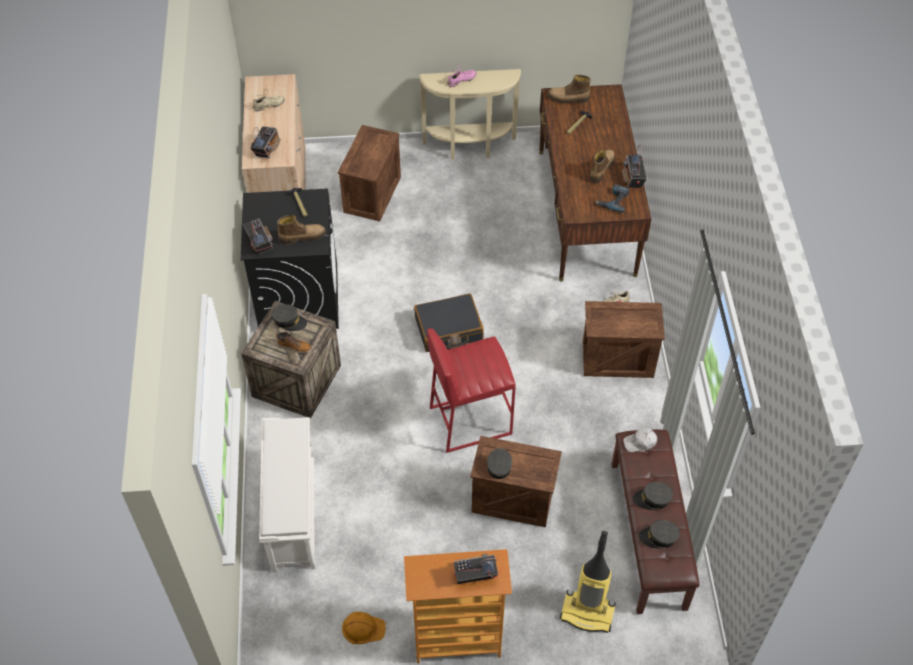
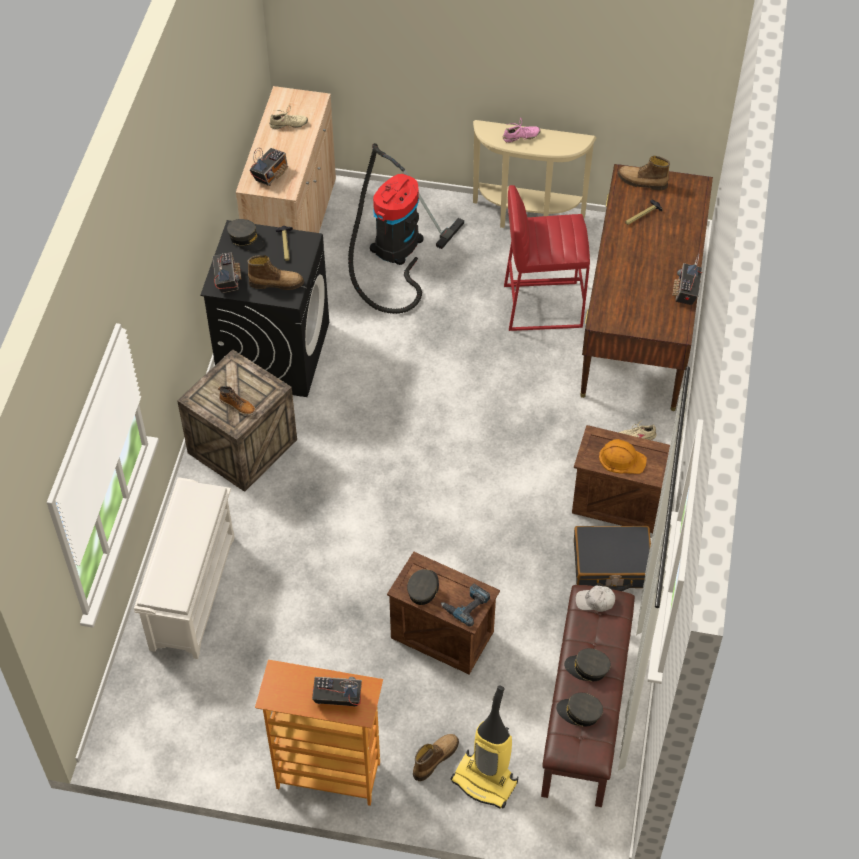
camera: 15 degrees right, 0 degrees up
grey cap [271,304,307,331] -> grey cap moved to [227,219,265,251]
crate [338,125,401,222] -> vacuum cleaner [348,143,464,314]
orange hard hat [342,612,386,644] -> orange hard hat moved to [599,439,647,474]
black suitcase [414,293,484,352] -> black suitcase moved to [574,526,651,591]
red stool [427,328,516,453] -> red stool moved to [504,185,590,331]
boot [590,149,615,183] -> boot moved to [413,734,459,781]
power drill [596,184,629,213] -> power drill moved to [441,583,490,627]

